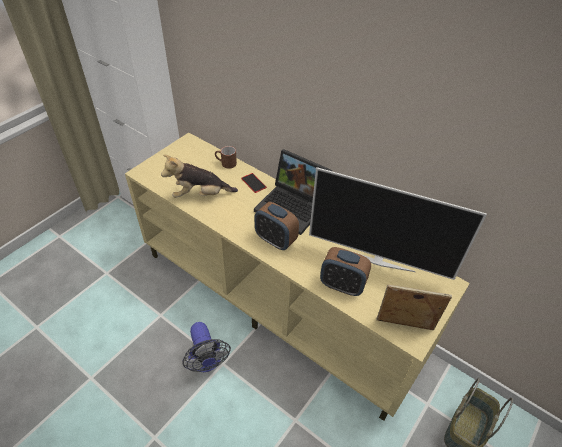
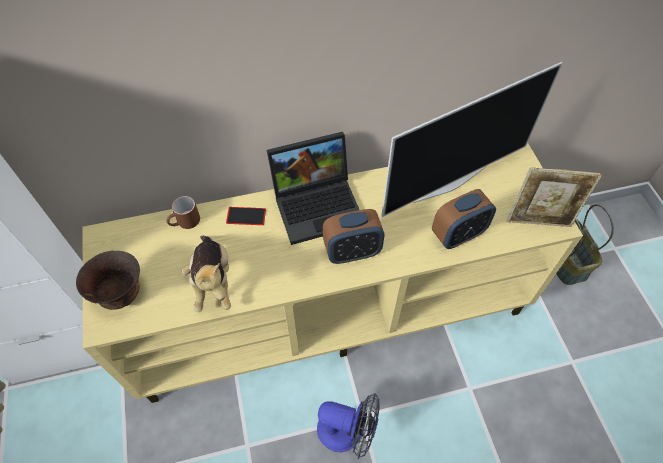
camera: 50 degrees left, 10 degrees up
plush toy [161,154,238,198] -> plush toy turned 45 degrees counterclockwise [182,236,231,312]
picture frame [376,284,452,330] -> picture frame turned 135 degrees counterclockwise [507,167,602,227]
none -> brown bowl [76,251,140,310]

